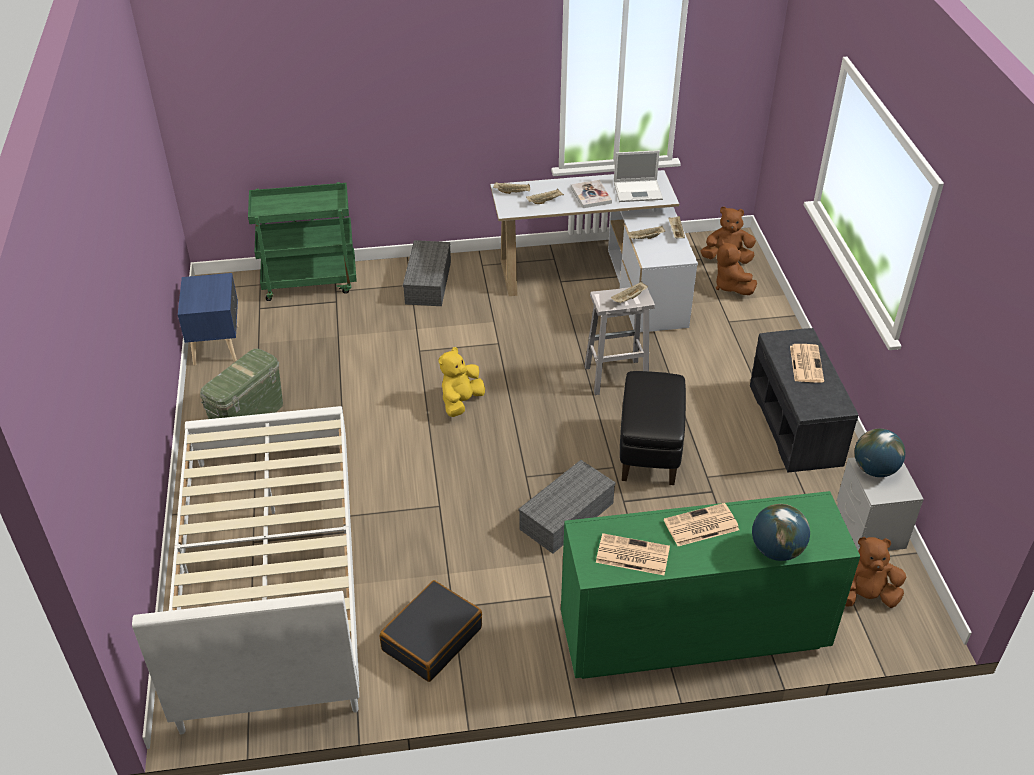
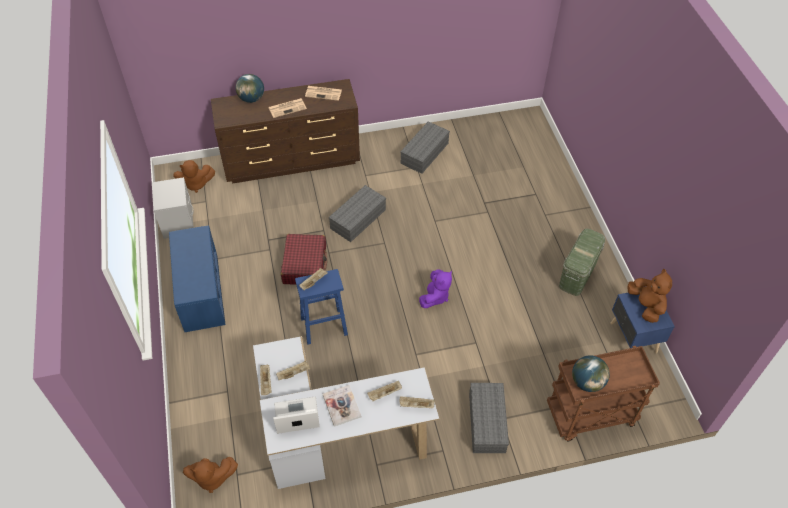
camera: 175 degrees right, 10 degrees up
white bed [132,406,359,735] -> none
green cart [248,182,357,301] -> brown cart [547,346,660,441]
black suitcase [380,580,482,682] -> grey storage box [400,121,450,174]
yellow plush toy [439,347,485,417] -> purple plush toy [419,269,452,308]
green dresser [561,491,860,679] -> brown dresser [211,79,360,184]
white stool [585,287,655,395] -> blue stool [295,269,348,345]
black ottoman [620,371,686,485] -> red suitcase [281,234,327,285]
brown plush toy [716,240,757,295] -> brown plush toy moved to [627,269,672,323]
grey bench [750,328,858,473] -> blue bench [169,226,226,332]
newspaper [790,344,824,383] -> none
globe [854,429,905,477] -> globe moved to [572,355,610,392]

